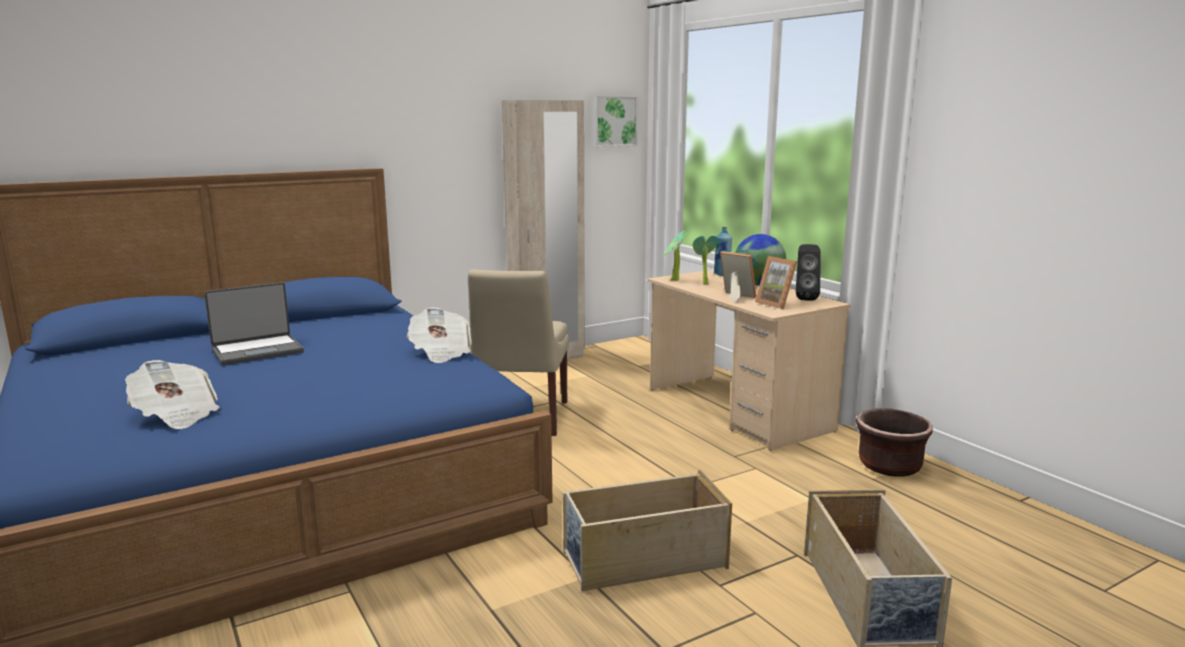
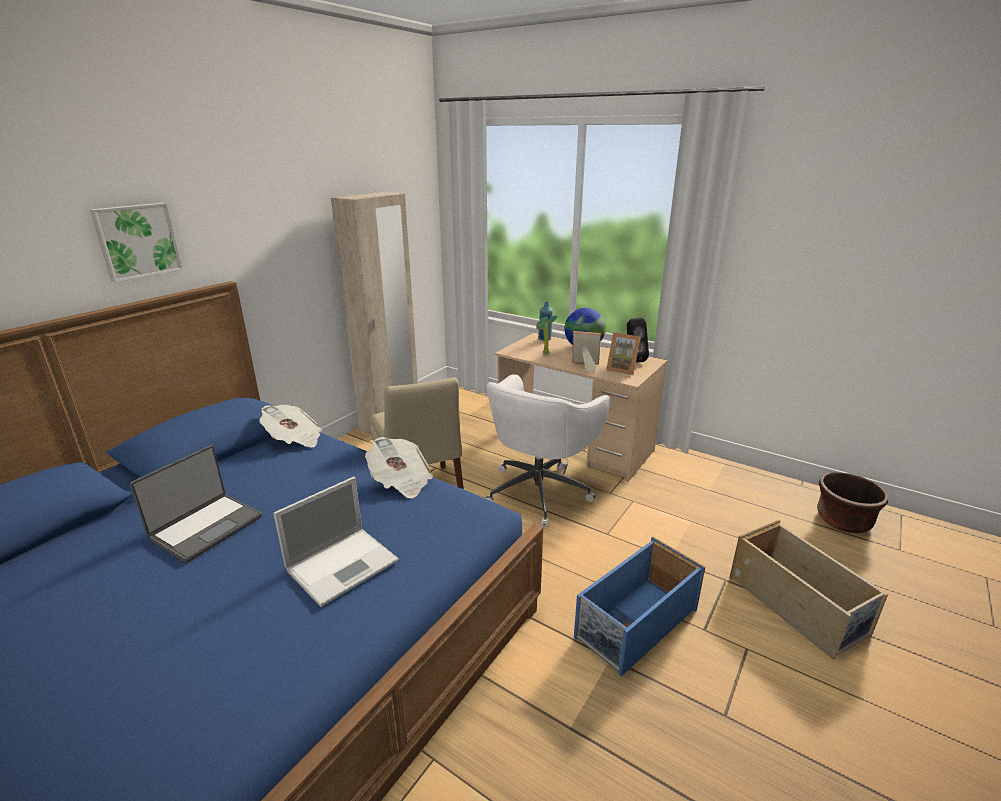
camera: 25 degrees left, 10 degrees up
newspaper [125,360,220,429] -> newspaper moved to [259,405,322,448]
beige storage box [563,470,732,591] -> blue storage box [574,536,705,676]
picture [593,96,638,147] -> picture moved to [90,203,183,282]
potted plant [664,230,687,281] -> none
brown planter [856,408,932,477] -> brown planter moved to [817,472,888,533]
none -> laptop [273,477,399,607]
none -> white office chair [485,375,611,527]

